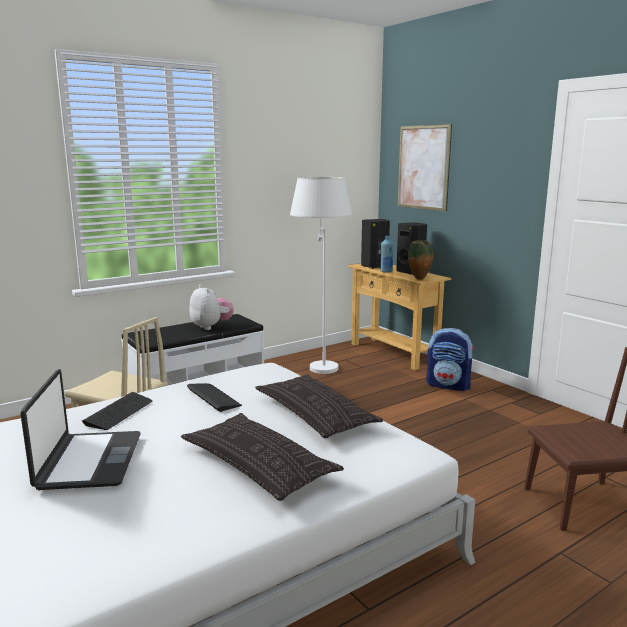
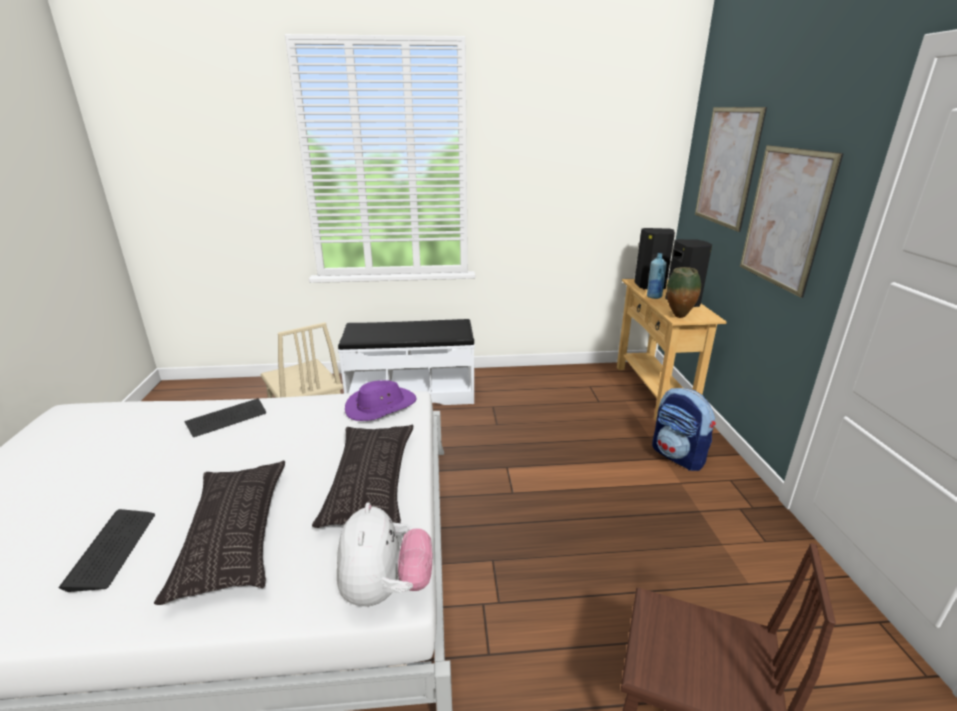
camera: 30 degrees right, 10 degrees up
laptop [20,369,141,490] -> none
keyboard [187,383,242,412] -> keyboard moved to [59,509,155,592]
plush toy [190,285,234,330] -> plush toy moved to [337,502,432,606]
white floor lamp [290,177,352,374] -> none
none -> purple hat [345,380,417,421]
none -> picture [740,145,844,298]

